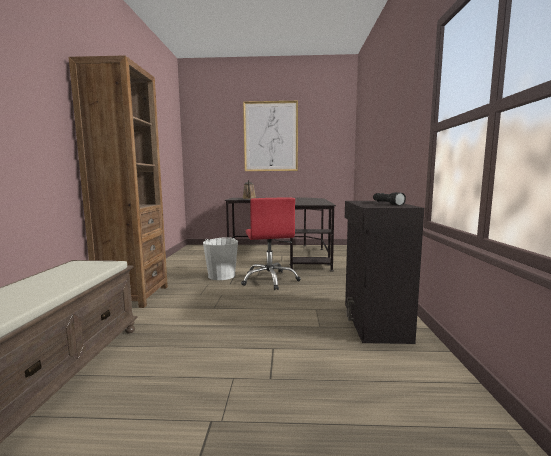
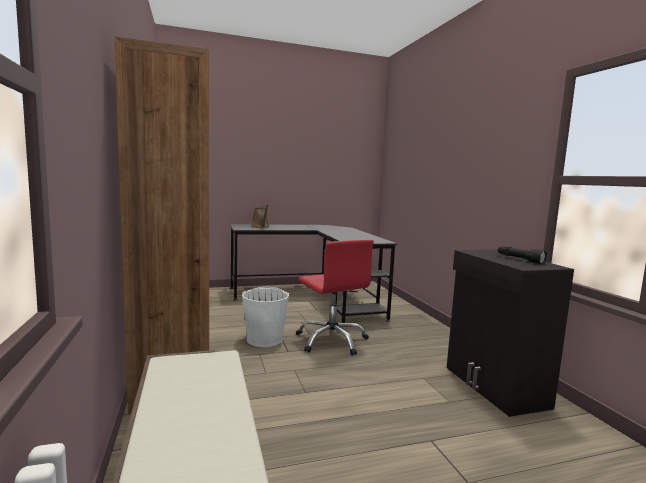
camera: 20 degrees left, 0 degrees up
picture [243,101,298,171] -> none

